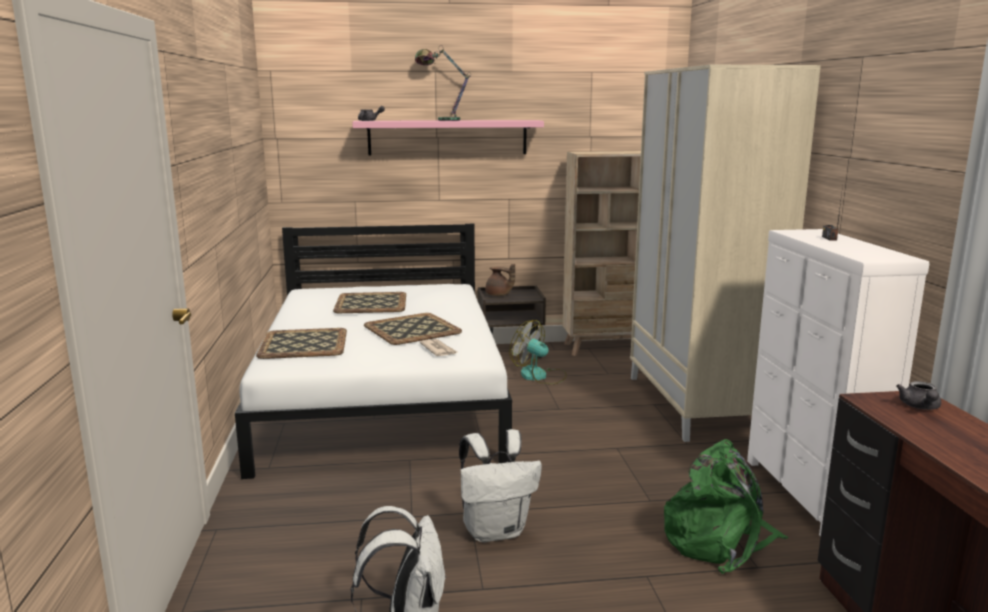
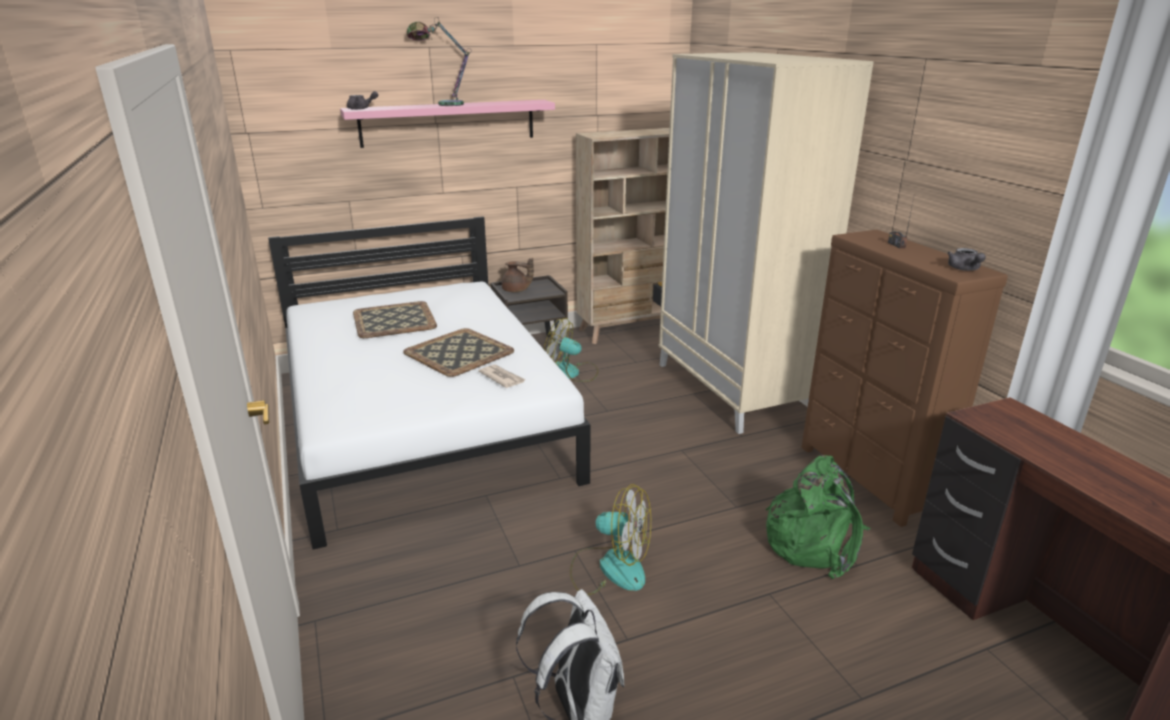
camera: 15 degrees left, 10 degrees up
tray [256,328,347,359] -> none
white backpack [459,429,542,543] -> fan [570,484,651,595]
white dresser [747,229,929,537] -> brown dresser [801,230,1008,527]
grey teapot [896,381,941,410] -> grey teapot moved to [947,248,986,271]

